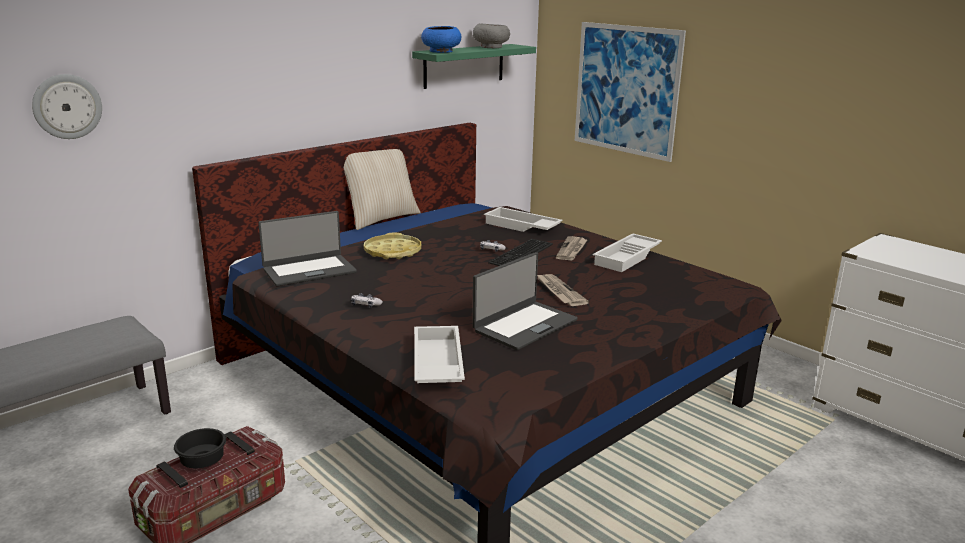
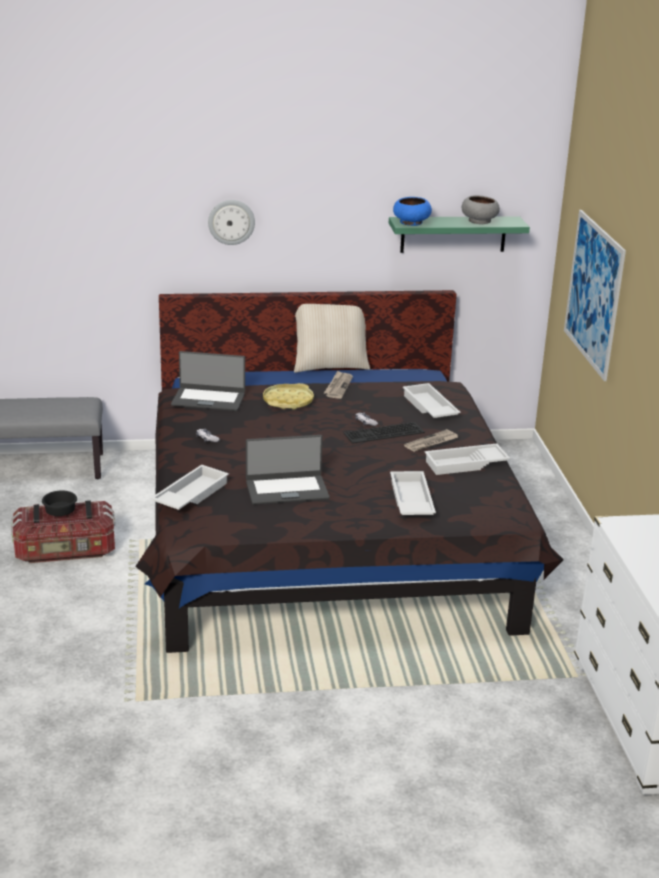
camera: 35 degrees right, 5 degrees up
wall clock [32,74,102,139] -> wall clock moved to [208,200,255,245]
newspaper [537,274,589,306] -> newspaper moved to [324,371,353,399]
none -> white tray [390,471,436,515]

